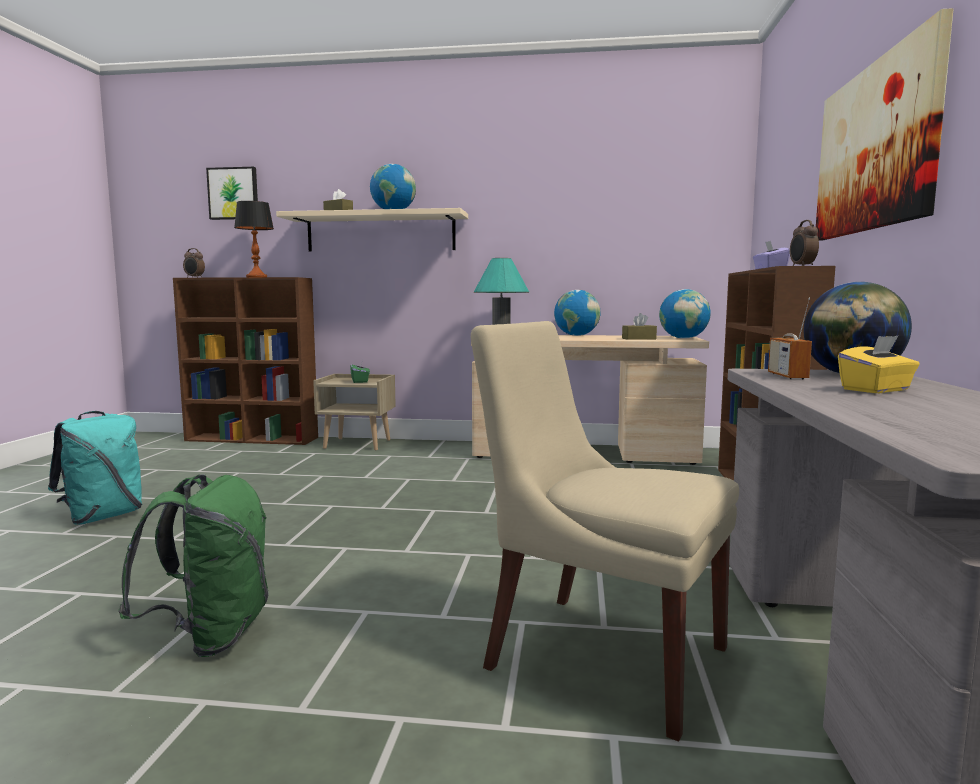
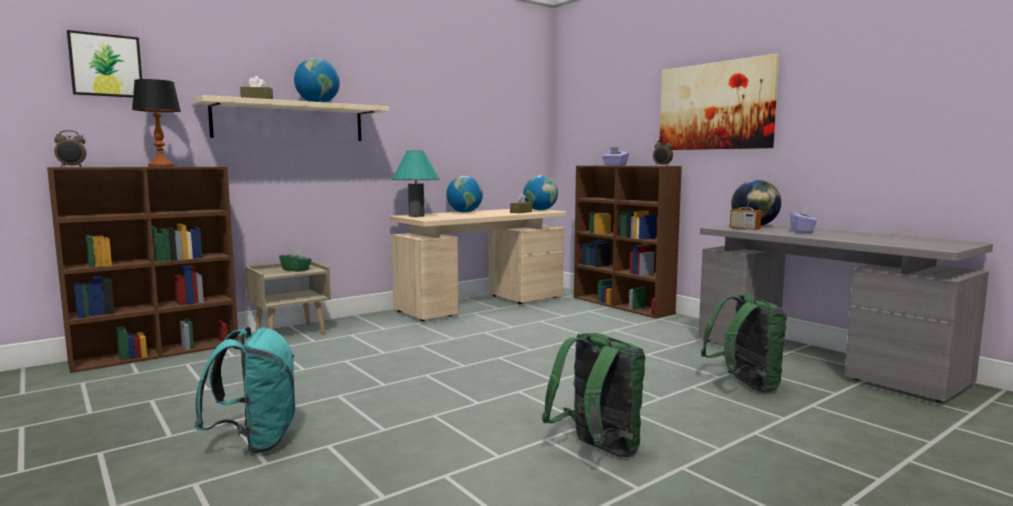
camera: 45 degrees left, 0 degrees up
beige chair [471,321,739,741] -> green backpack [701,293,787,393]
yellow tissue box [838,336,920,393] -> purple tissue box [790,207,817,233]

